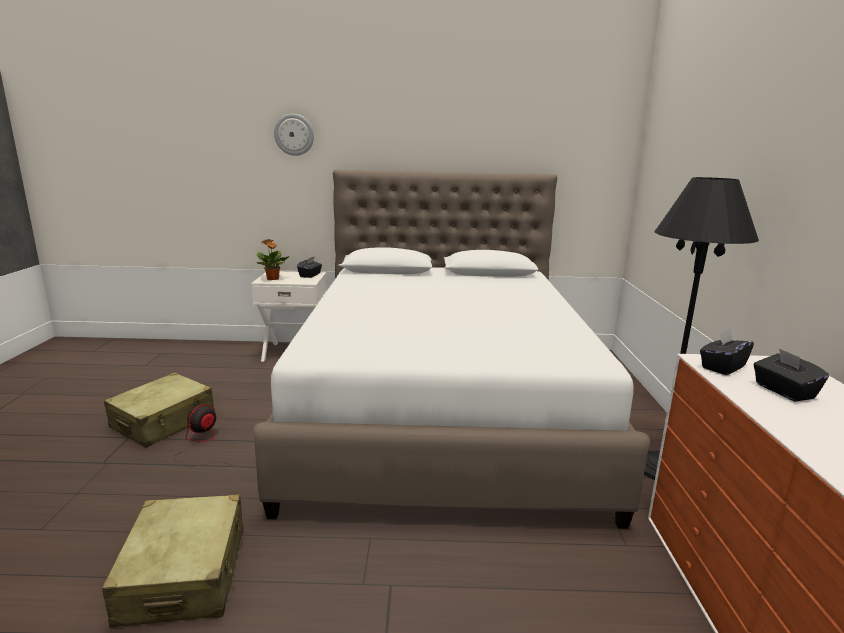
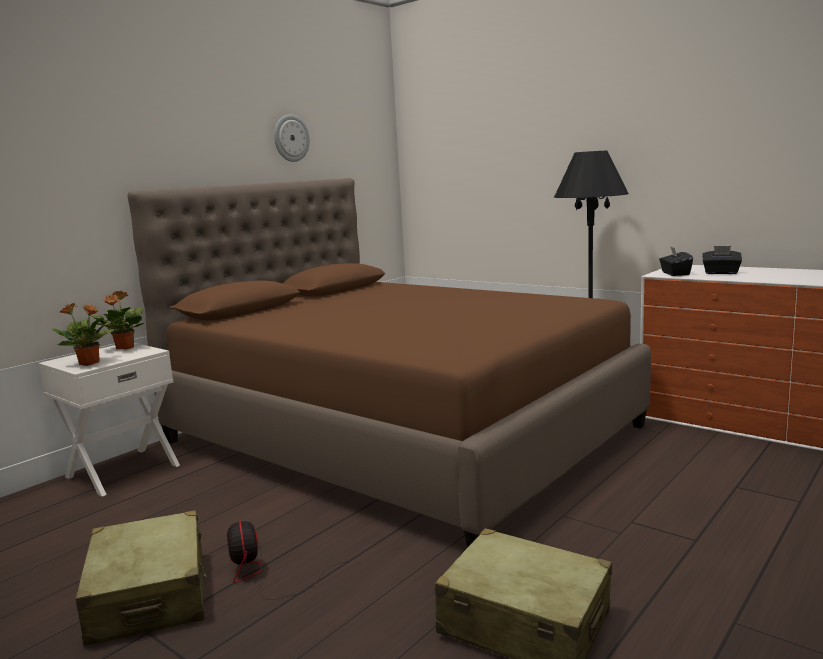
camera: 50 degrees left, 5 degrees down
white bed [253,170,650,529] -> brown bed [127,178,651,548]
wall clock [274,113,314,156] -> wall clock moved to [274,114,310,162]
black tissue box [297,256,322,278] -> potted plant [92,291,144,350]

